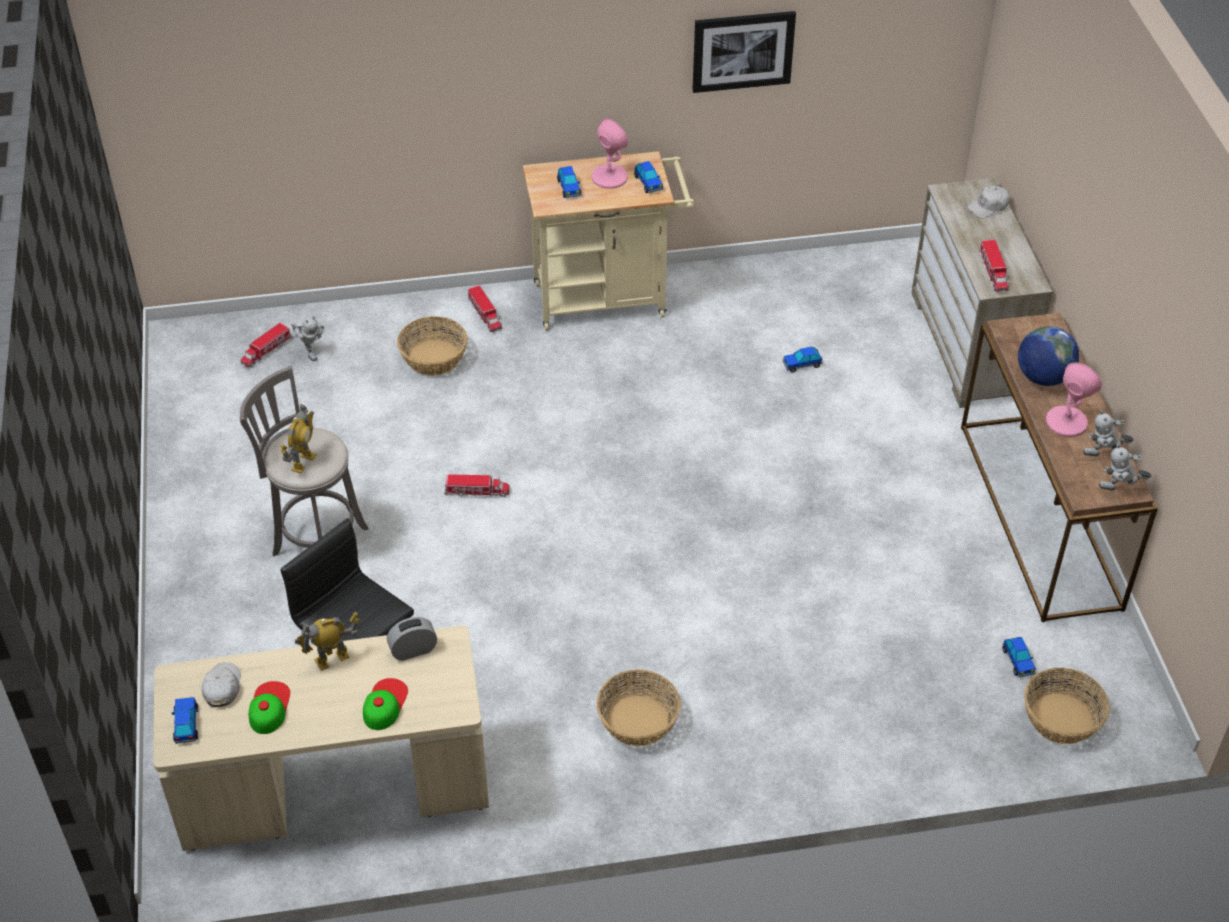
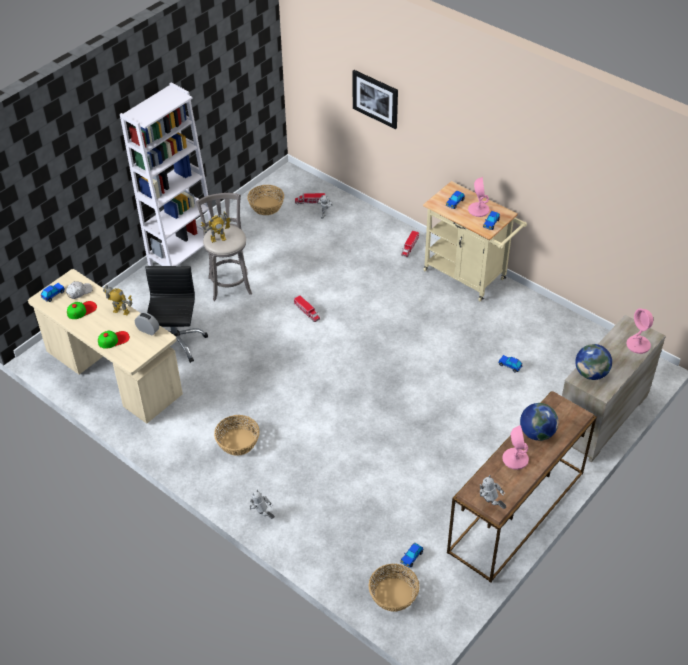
camera: 50 degrees right, 0 degrees up
basket [397,316,467,376] -> basket moved to [247,185,284,215]
picture [692,11,796,93] -> picture moved to [352,70,398,129]
white cap [967,186,1009,218] -> pink table lamp [626,308,653,354]
toy truck [979,239,1009,292] -> globe [575,344,612,380]
toy robot [1083,410,1134,456] -> toy robot moved to [250,490,275,519]
none -> white bookcase [120,83,211,266]

